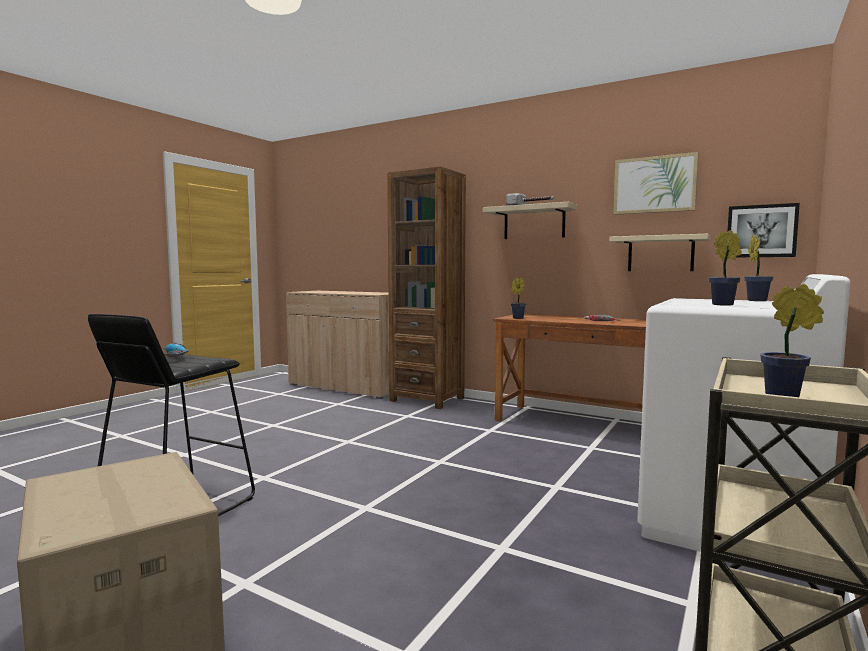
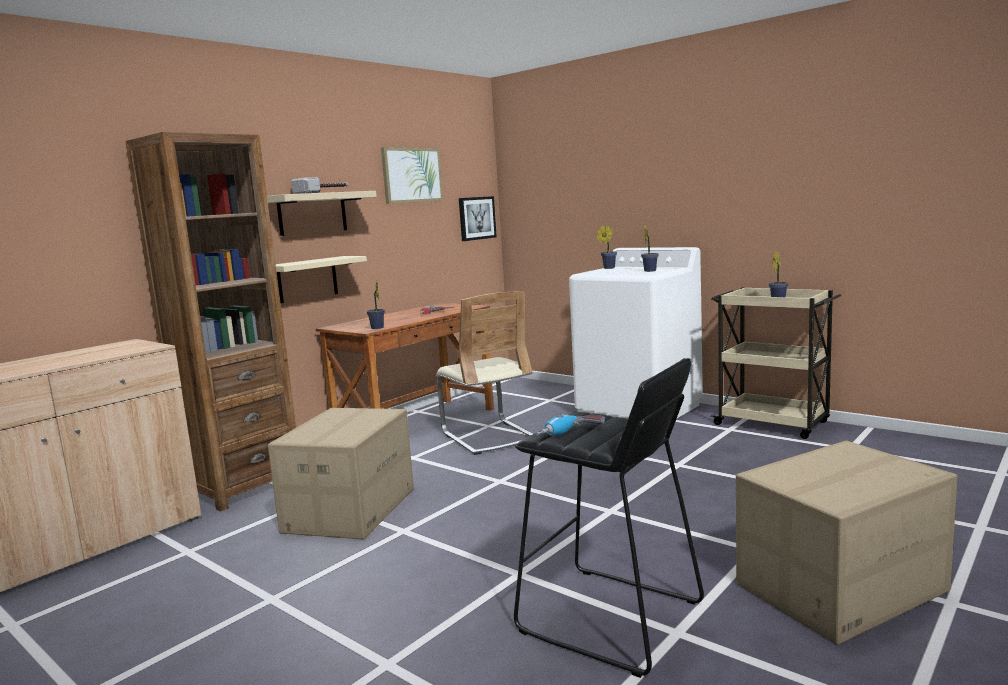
camera: 80 degrees left, 5 degrees up
beige shelf [609,234,710,271] -> beige shelf moved to [276,256,367,303]
none -> cardboard box [268,408,414,539]
none -> beige chair [436,292,533,455]

